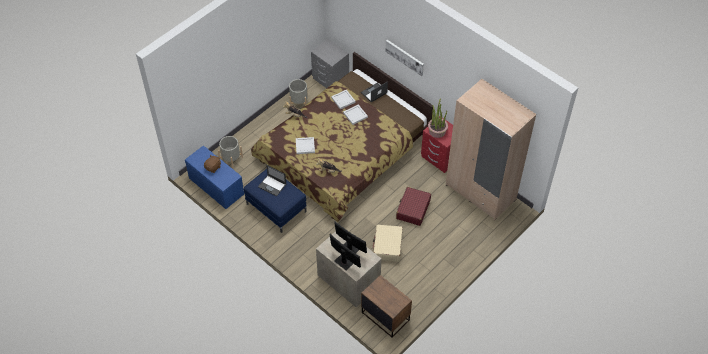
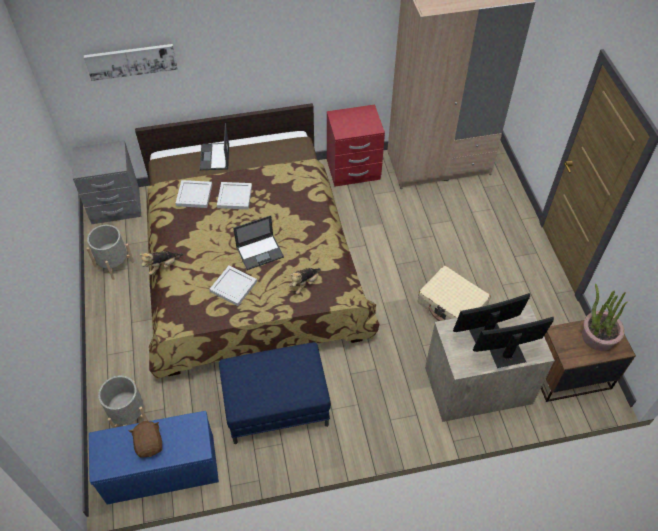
camera: 55 degrees left, 0 degrees up
laptop [258,165,286,197] -> laptop moved to [233,215,284,270]
picture [385,40,424,76] -> picture moved to [84,44,178,81]
red suitcase [396,187,431,226] -> none
potted plant [428,98,448,138] -> potted plant moved to [582,284,628,351]

